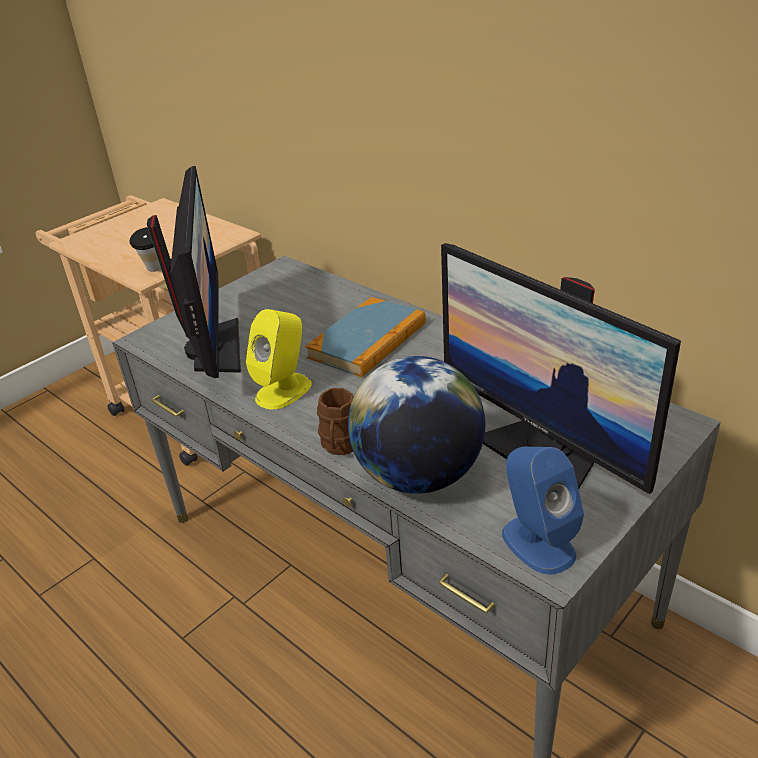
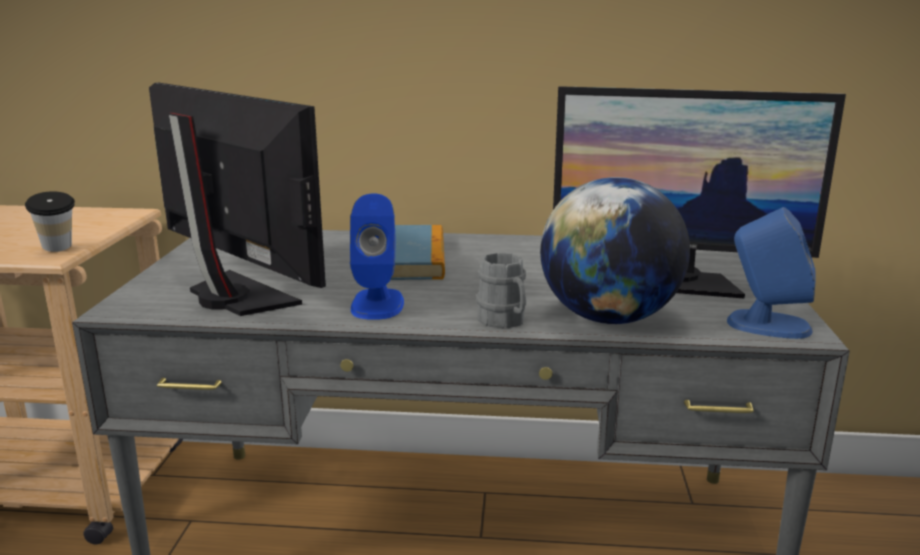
camera: 40 degrees left, 15 degrees down
yellow speaker [246,309,312,410] -> blue speaker [350,193,404,320]
brown mug [317,388,354,455] -> grey mug [476,253,526,328]

